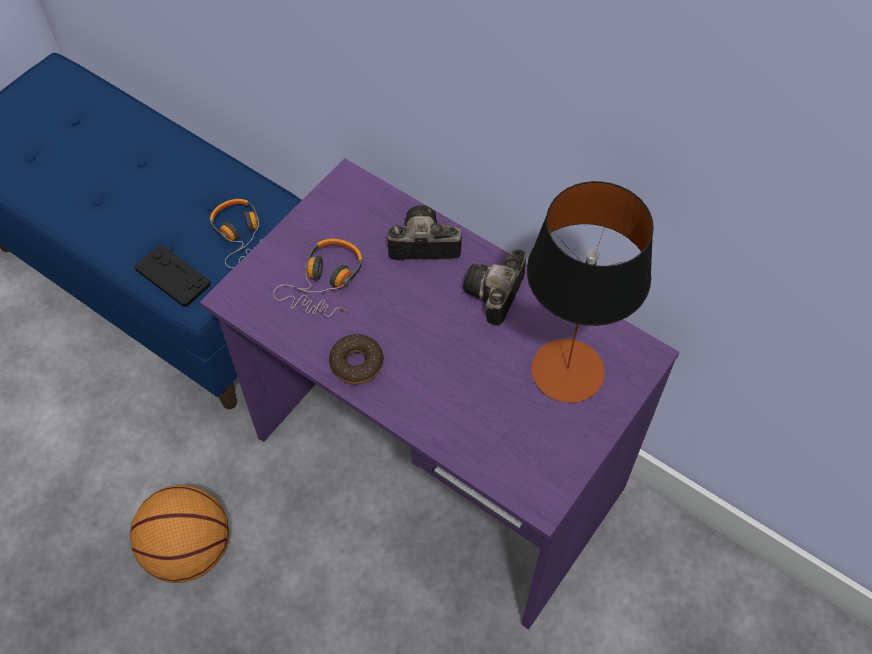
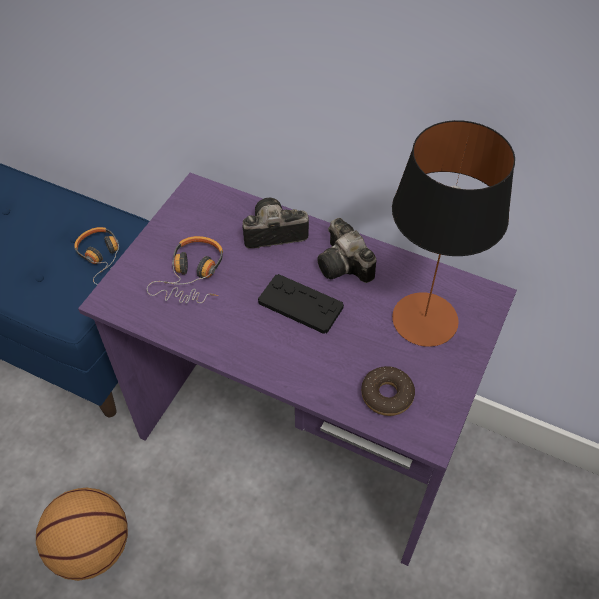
camera: 10 degrees left, 5 degrees down
black game controller [135,245,211,307] -> black game controller moved to [258,274,344,334]
donut [329,334,384,384] -> donut moved to [361,366,415,416]
camera [463,248,526,326] -> camera turned 45 degrees counterclockwise [317,218,376,283]

